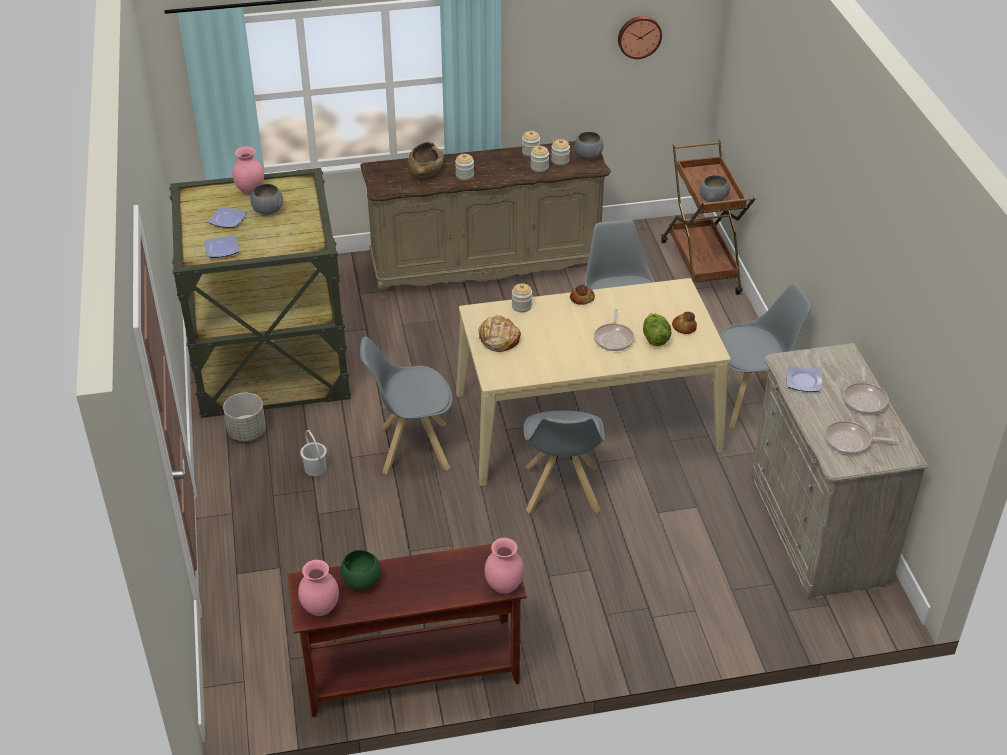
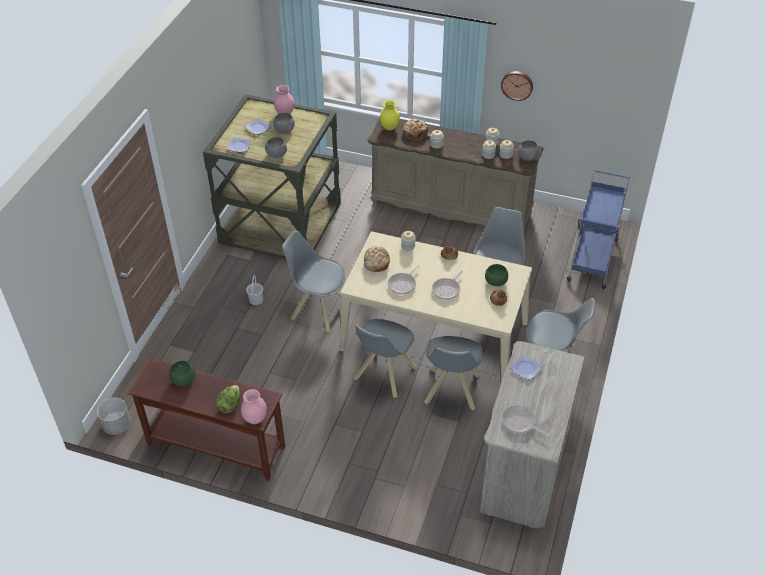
camera: 30 degrees right, 5 degrees up
grey planter [223,393,266,441] -> grey planter moved to [97,398,131,435]
pink vase [298,560,339,616] -> none
brown bowl [408,142,444,178] -> bread [403,118,431,140]
wall clock [618,16,662,59] -> wall clock moved to [501,71,533,101]
lettuce [643,313,671,346] -> lettuce moved to [215,385,240,413]
brown cart [661,139,756,295] -> blue cart [567,168,630,289]
grey bowl [700,175,730,202] -> grey bowl moved to [265,137,287,158]
frying pan [843,366,889,414] -> frying pan moved to [388,265,420,294]
none -> yellow vase [380,100,400,131]
none -> grey chair [424,336,483,411]
none -> green bowl [485,264,508,286]

